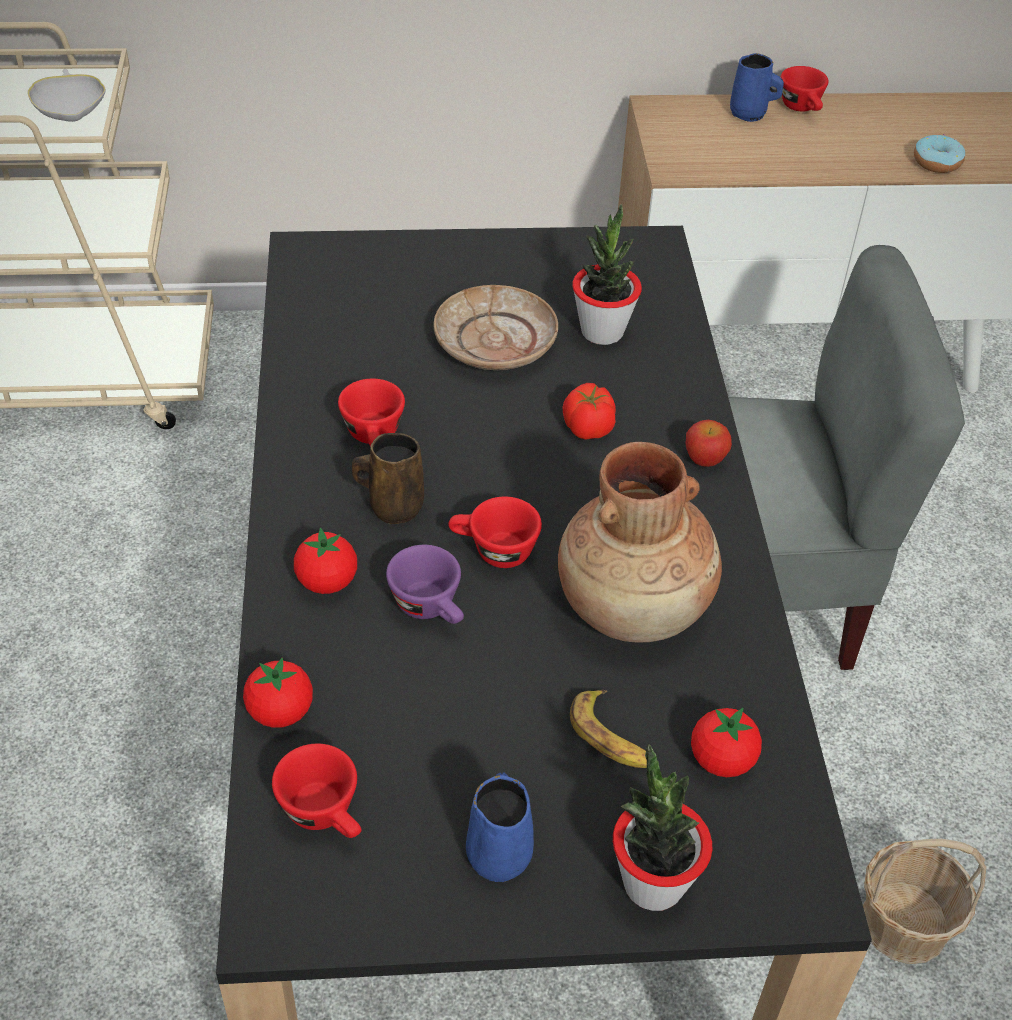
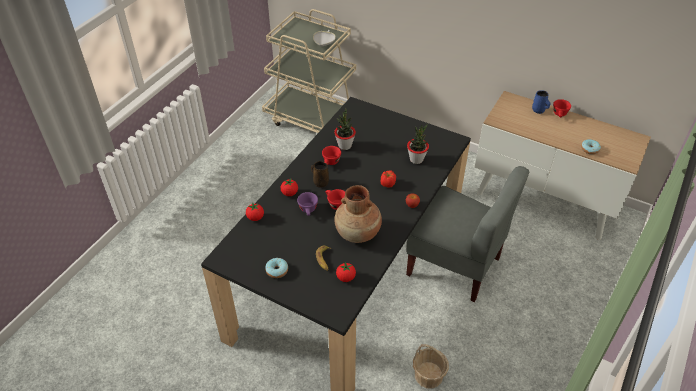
camera: 35 degrees right, 0 degrees up
red cup [272,744,361,838] -> none
beige plate [433,285,558,370] -> none
blue mug [466,772,534,882] -> donut [265,258,288,278]
potted plant [613,745,712,911] -> potted plant moved to [334,108,356,150]

